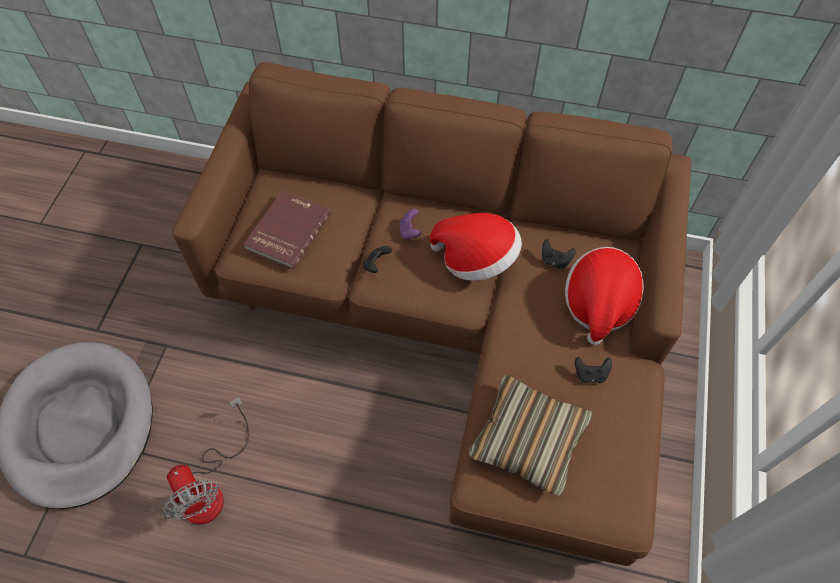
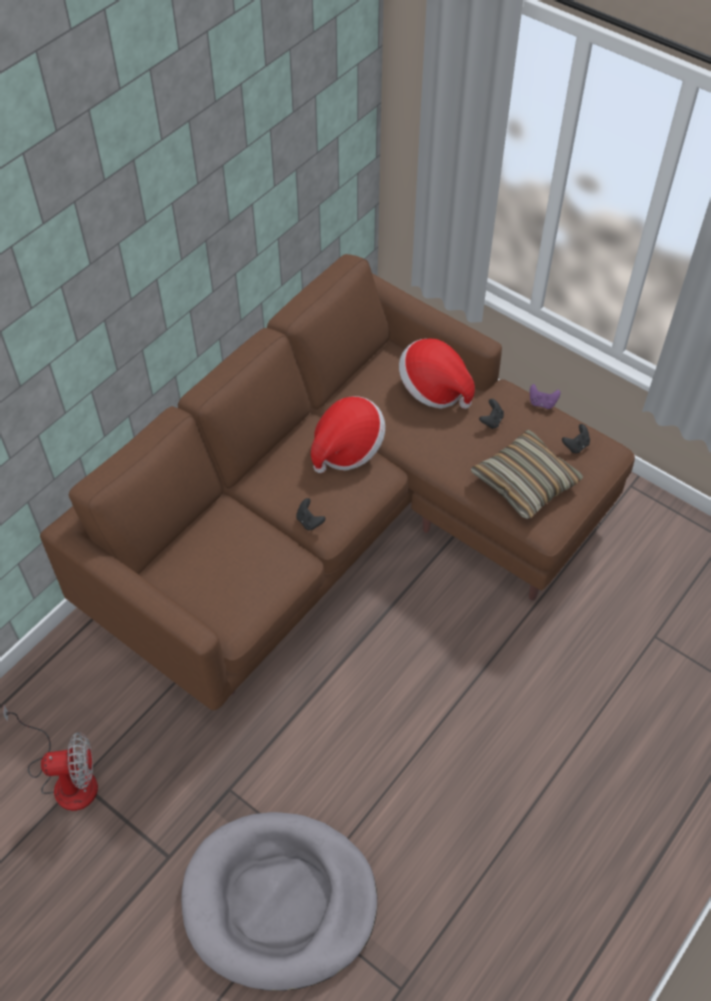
camera: 65 degrees left, 5 degrees down
fan [163,397,249,524] -> fan moved to [3,705,98,811]
red book [243,190,331,269] -> none
purple game controller [399,209,422,240] -> purple game controller moved to [530,384,560,409]
black game controller [542,239,576,269] -> black game controller moved to [562,424,590,453]

